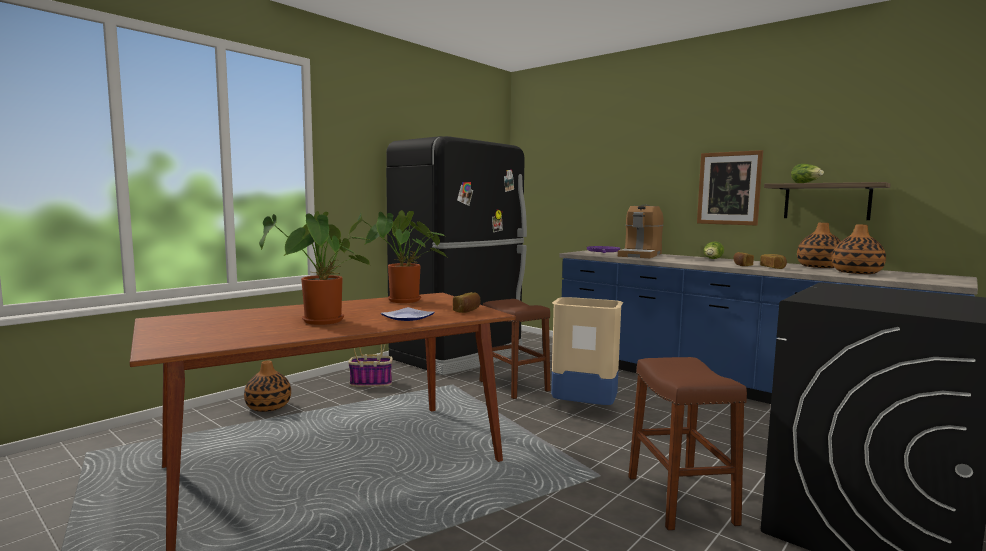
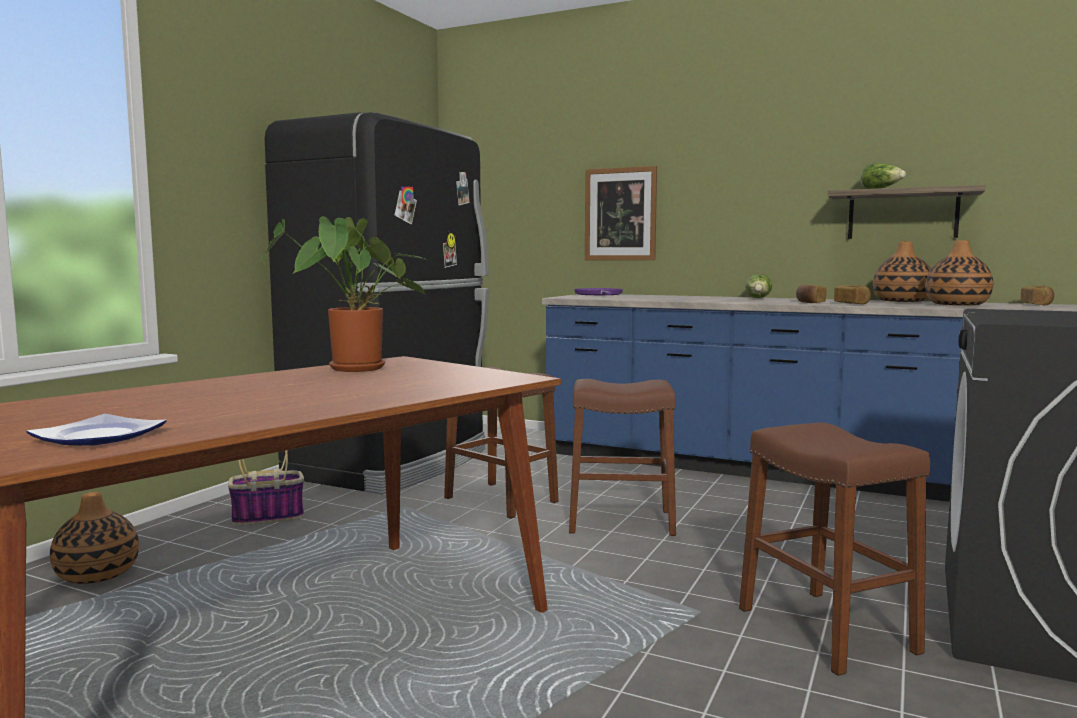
camera: 15 degrees left, 0 degrees up
potted plant [259,211,372,325] -> none
plate [381,307,435,321] -> plate moved to [27,414,166,446]
bread [453,292,481,313] -> bread moved to [1020,286,1055,305]
beige trash can [551,297,623,405] -> brown stool [569,379,676,536]
coffee machine [618,205,664,258] -> none
picture [697,150,763,226] -> picture moved to [585,166,657,260]

